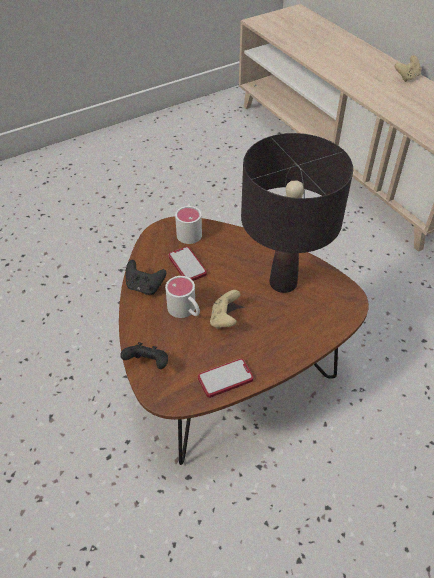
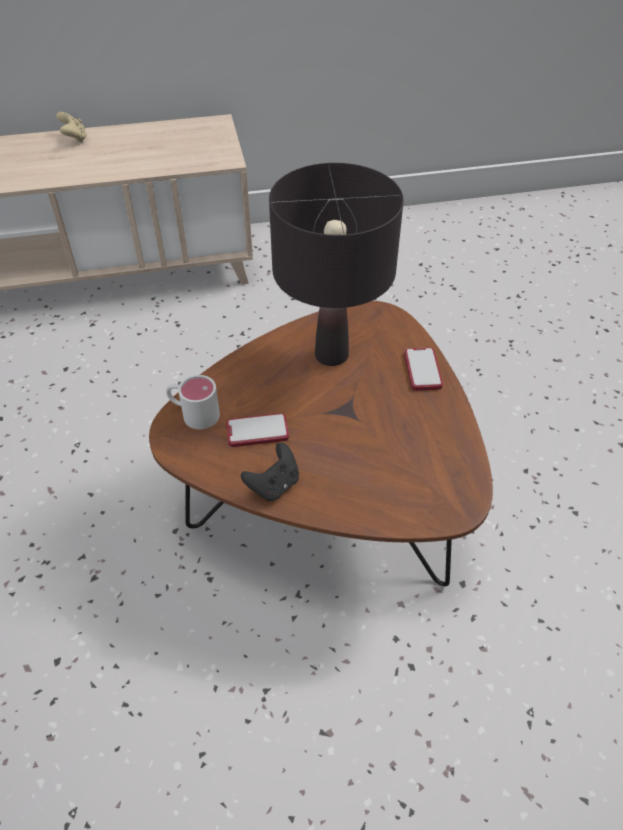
camera: 70 degrees left, 0 degrees up
black game controller [120,342,168,369] -> none
white mug [165,276,200,318] -> none
phone [198,359,253,398] -> phone moved to [404,348,443,391]
beige game controller [210,290,241,329] -> none

